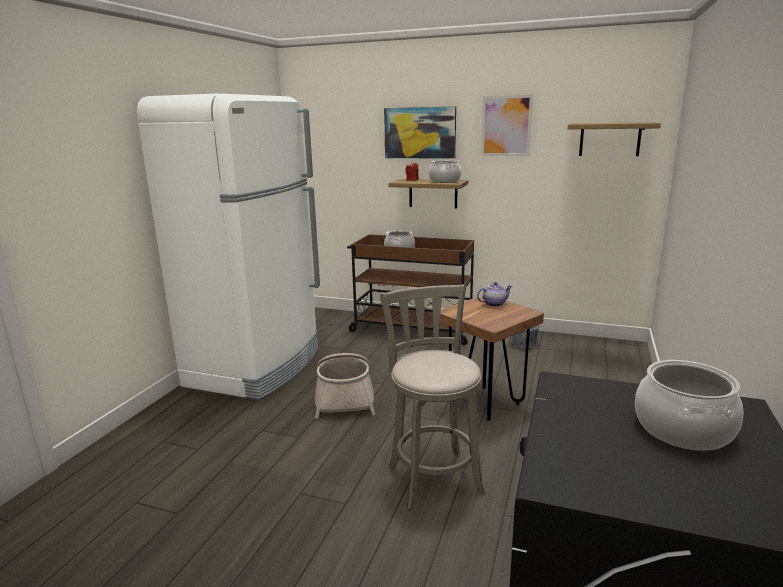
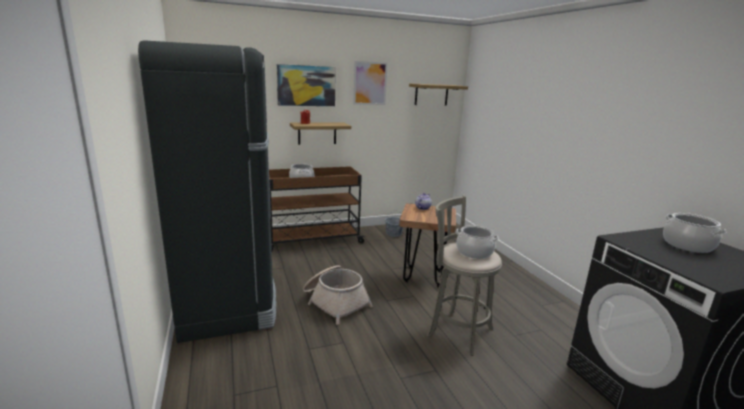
camera: 40 degrees left, 0 degrees up
white fridge [137,94,320,400] -> black fridge [138,40,276,343]
cooking pot [429,160,461,183] -> cooking pot moved to [455,225,499,259]

